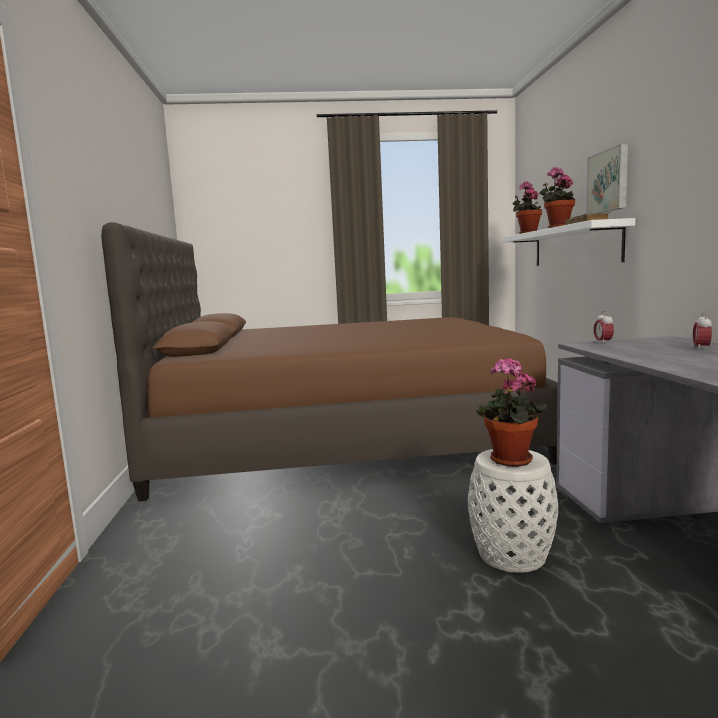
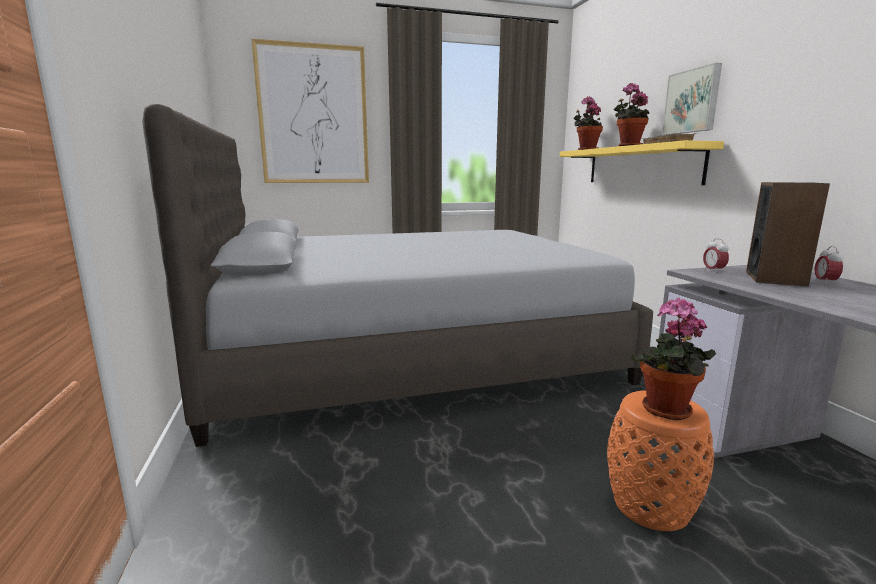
camera: 10 degrees left, 5 degrees up
brown bed [101,222,558,501] -> grey bed [142,104,653,447]
white stool [468,449,558,573] -> orange stool [607,390,714,531]
white shelf [502,218,635,266] -> yellow shelf [560,140,724,185]
none -> picture [251,39,369,183]
none -> speaker [746,182,830,287]

